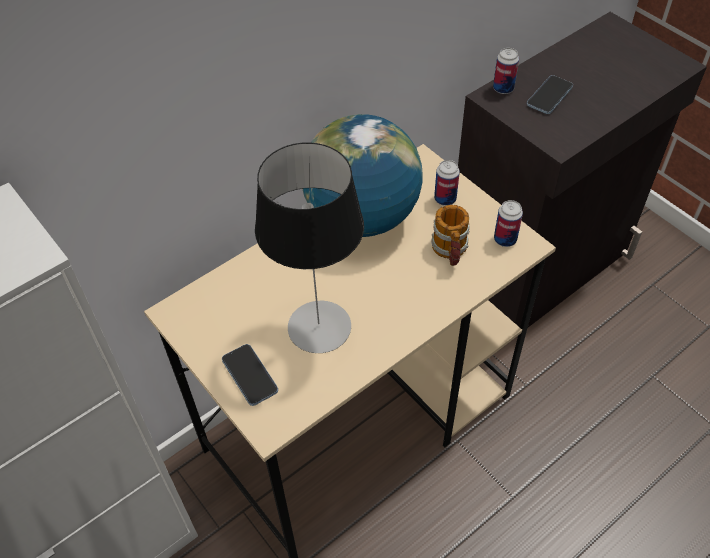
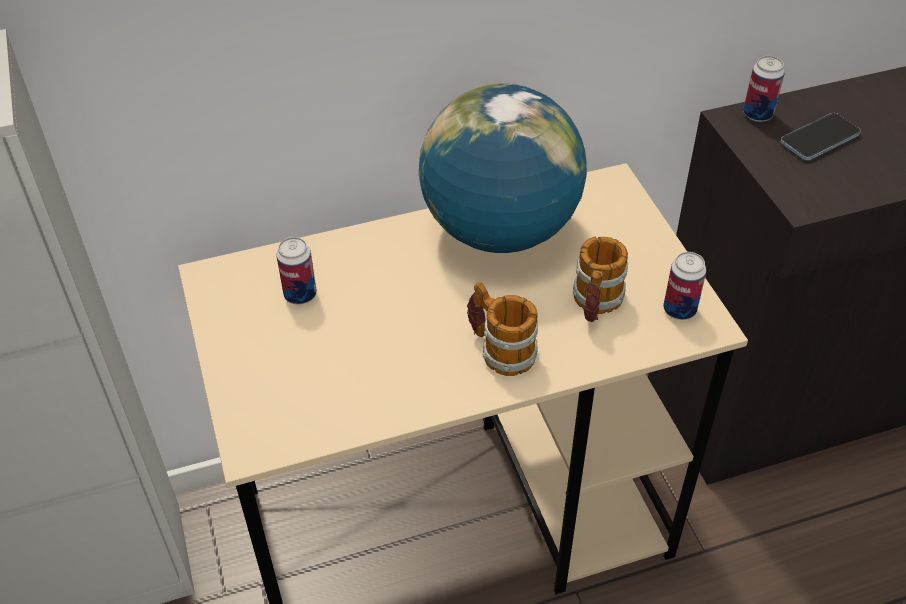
camera: 20 degrees right, 5 degrees down
phone [222,344,278,406] -> none
table lamp [255,142,364,353] -> none
can [434,160,460,206] -> can moved to [276,237,317,305]
none -> mug [467,282,538,376]

